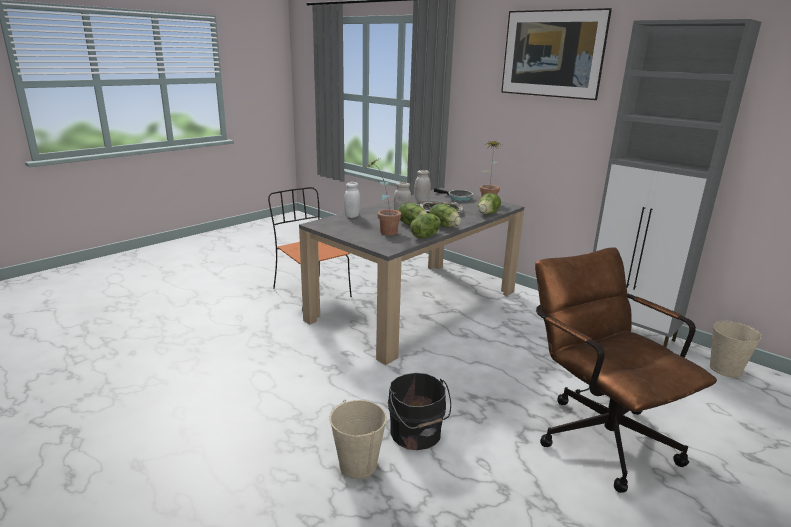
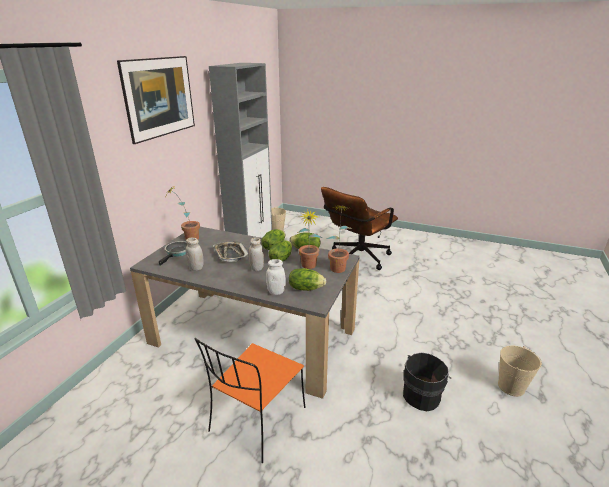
camera: 110 degrees left, 5 degrees up
beige bucket [329,400,387,479] -> beige bucket moved to [498,346,542,397]
black bucket [388,373,451,450] -> black bucket moved to [403,353,452,411]
lettuce [478,193,501,215] -> lettuce moved to [289,268,326,291]
none -> potted plant [326,205,352,273]

